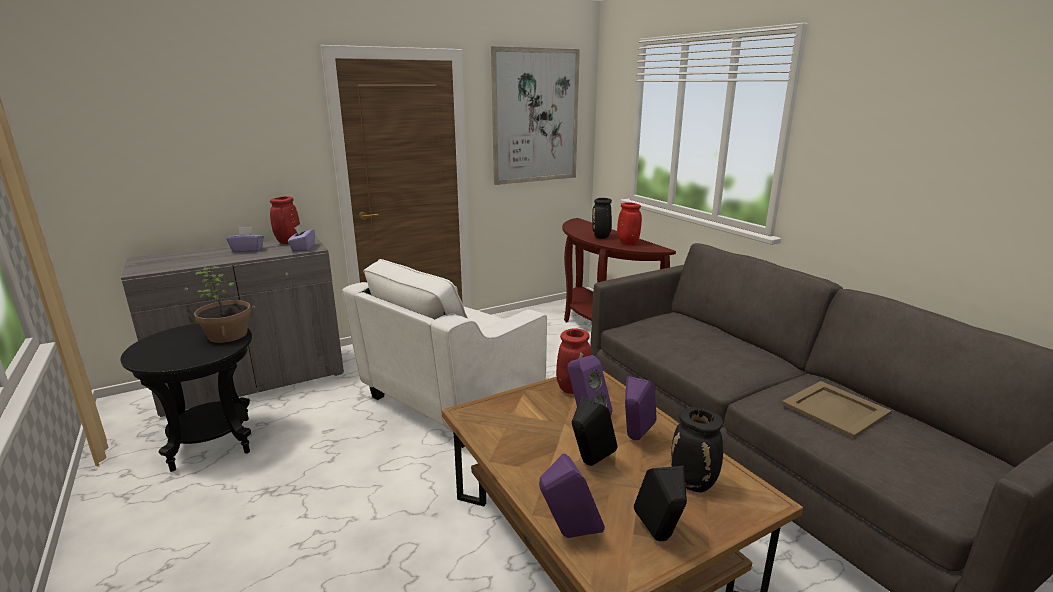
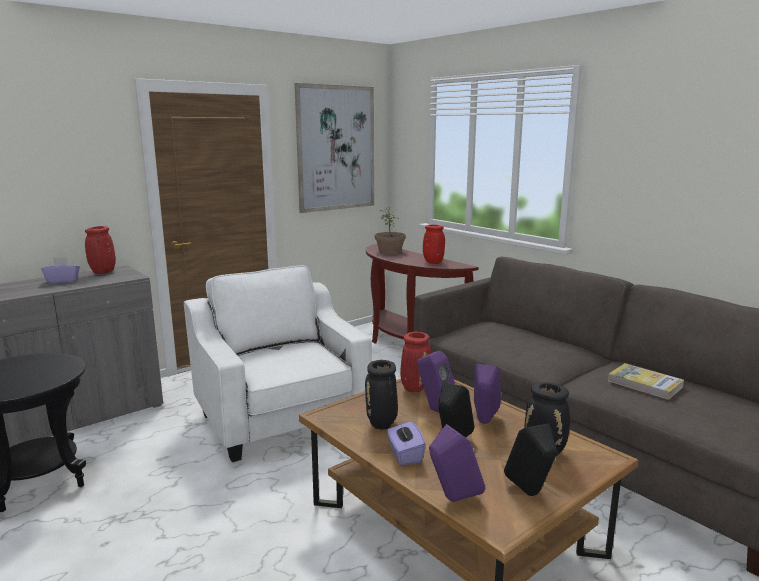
camera: 10 degrees left, 5 degrees down
potted plant [194,266,251,343] -> potted plant moved to [375,207,406,254]
purple tissue box [288,224,315,252] -> purple tissue box moved to [387,420,426,465]
white armchair [342,259,547,448] -> white armchair turned 120 degrees clockwise [184,265,372,462]
black vase [592,198,612,239] -> black vase moved to [365,360,398,429]
beige tray [782,381,891,438] -> book [608,363,684,400]

